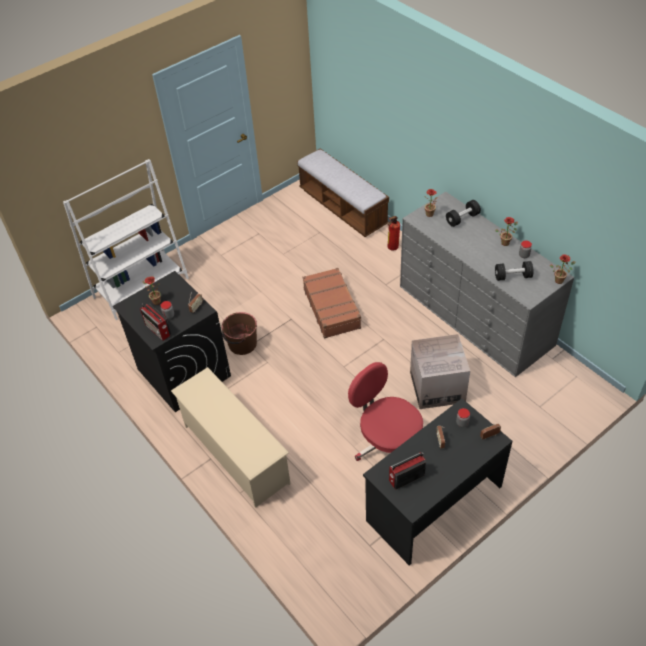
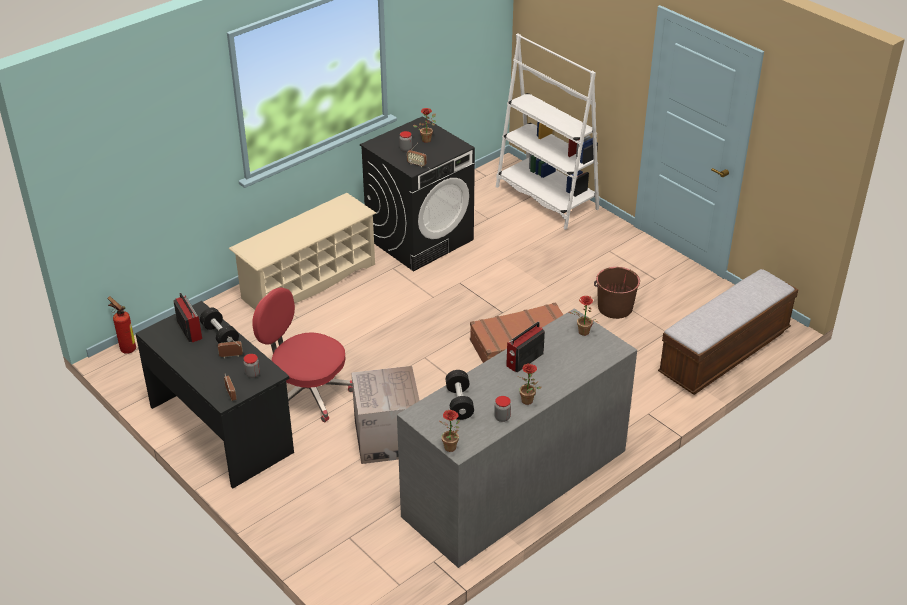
camera: 85 degrees right, 10 degrees down
radio [140,303,171,341] -> radio moved to [506,321,545,372]
brown bucket [222,312,257,355] -> brown bucket moved to [594,267,640,319]
red office chair [348,362,423,461] -> red office chair turned 105 degrees counterclockwise [252,287,353,422]
fire extinguisher [387,216,400,251] -> fire extinguisher moved to [107,296,136,354]
black dumbbell [446,200,481,227] -> black dumbbell moved to [200,308,239,343]

